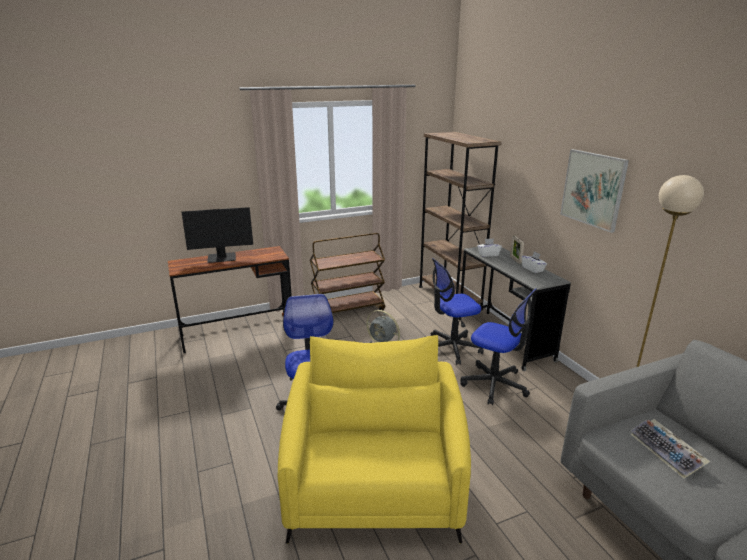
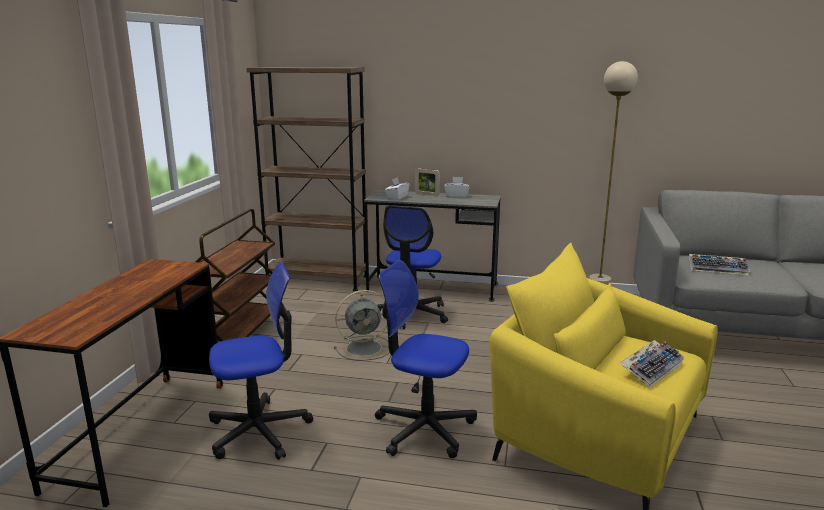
camera: 55 degrees left, 5 degrees down
monitor [182,207,253,263] -> none
office chair [460,288,537,405] -> office chair moved to [209,262,313,460]
picture [560,149,629,233] -> none
none -> keyboard [620,340,685,388]

